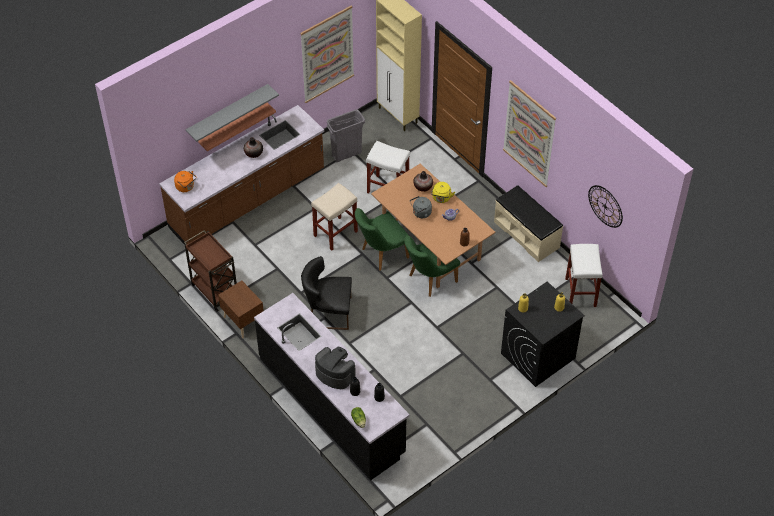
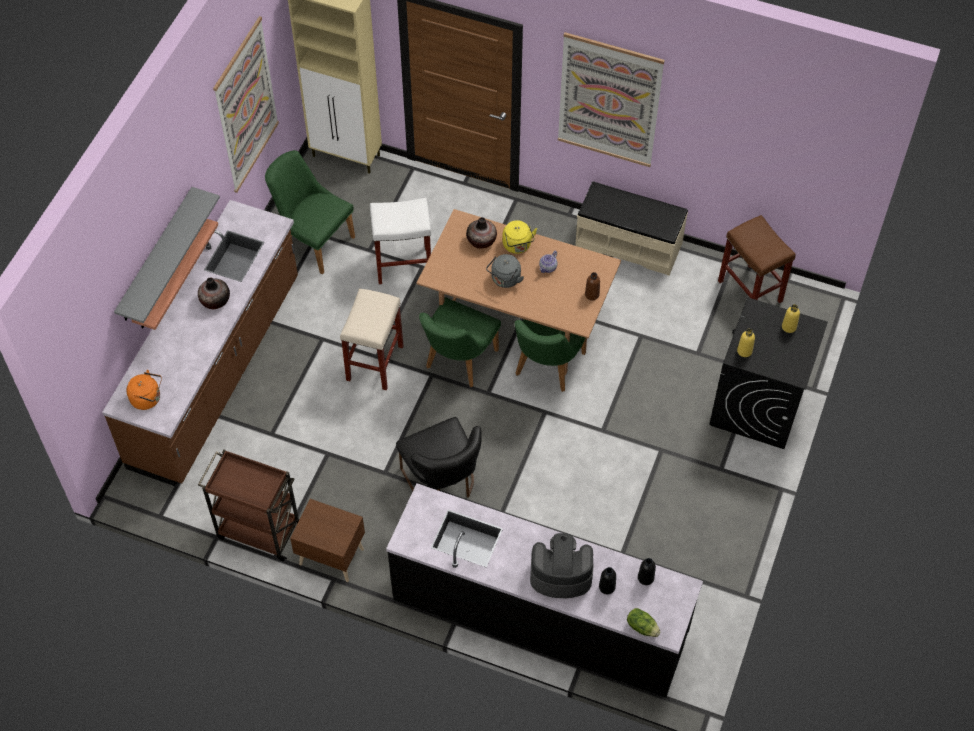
camera: 30 degrees left, 5 degrees up
black chair [301,256,352,330] -> black chair turned 90 degrees counterclockwise [396,417,482,498]
grey trash can [327,109,365,162] -> green chair [265,150,355,275]
white stool [565,244,603,307] -> brown stool [718,215,796,303]
wall clock [588,185,623,228] -> none

